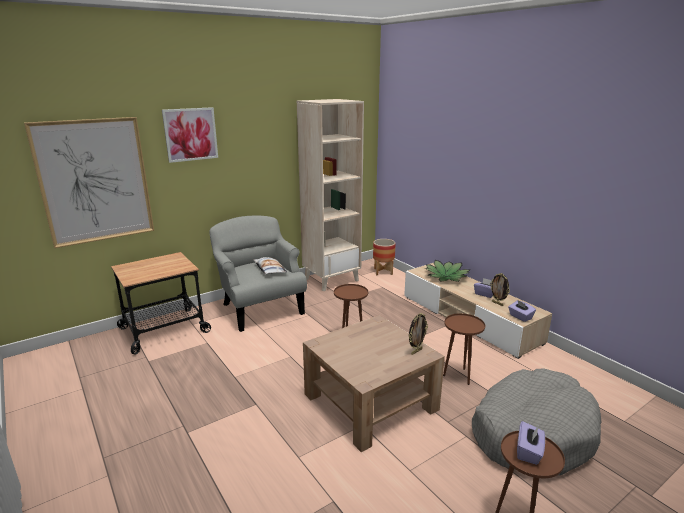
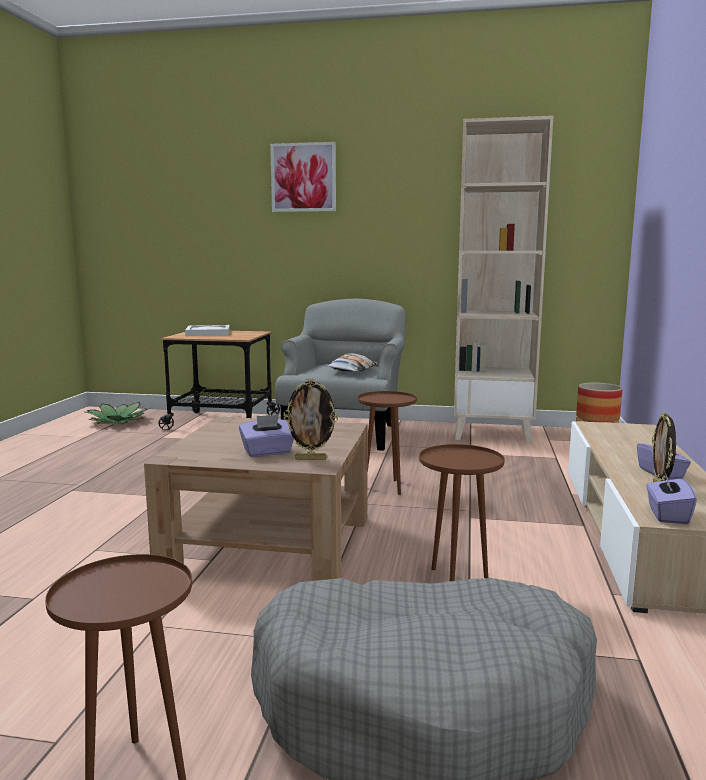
camera: 45 degrees right, 10 degrees down
picture [24,117,154,248] -> none
potted plant [425,260,470,282] -> potted plant moved to [85,402,150,424]
purple tissue box [517,421,545,465] -> purple tissue box moved to [239,415,294,457]
none -> white tray [185,325,230,336]

